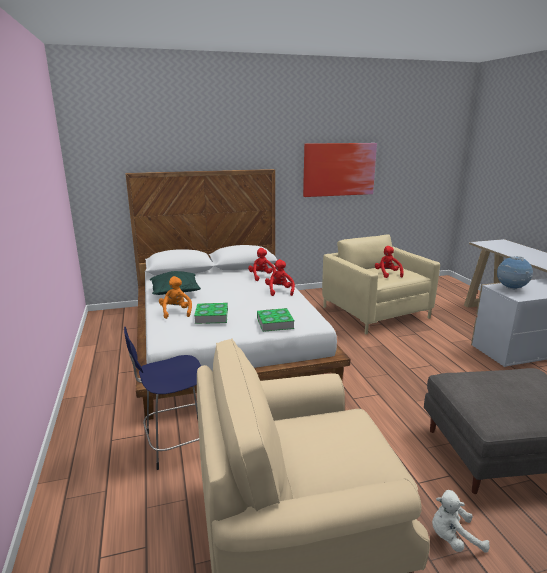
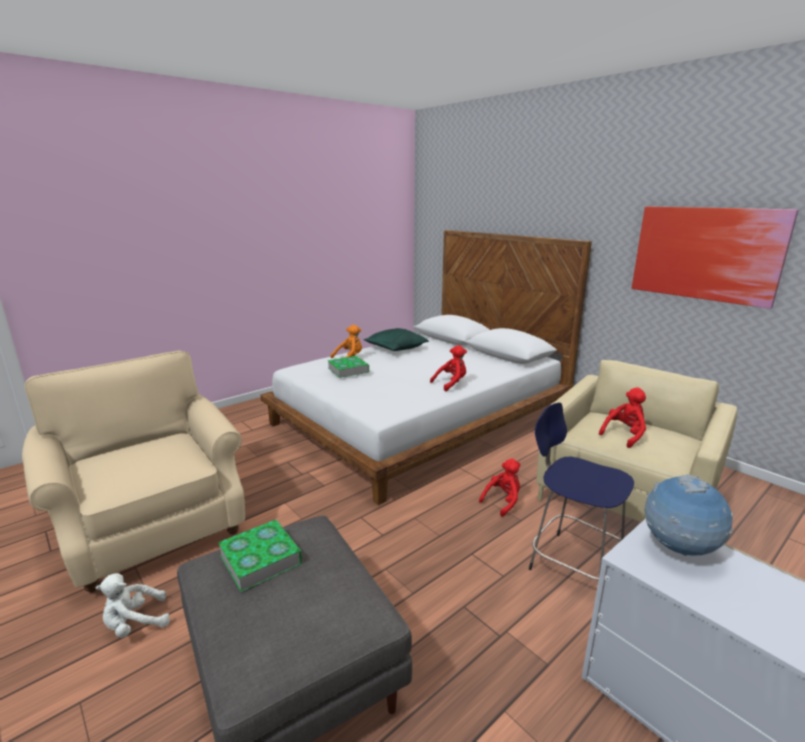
camera: 65 degrees right, 0 degrees up
blue stool [124,327,201,470] -> blue stool moved to [529,403,634,580]
red plush toy [248,248,276,281] -> red plush toy moved to [479,459,521,517]
book [257,308,295,332] -> book moved to [218,520,302,592]
white plush toy [432,490,490,553] -> white plush toy turned 90 degrees counterclockwise [96,573,170,638]

